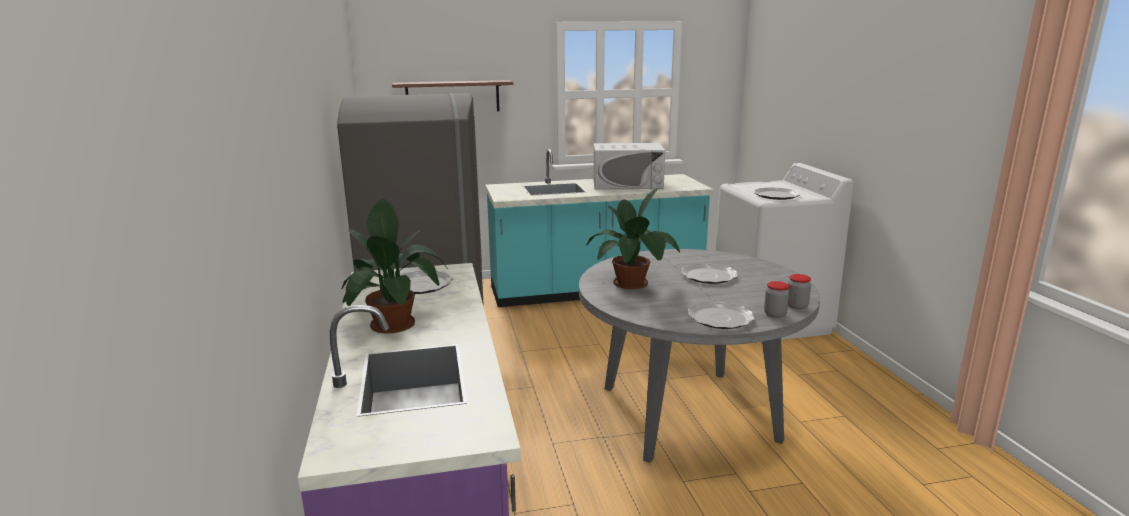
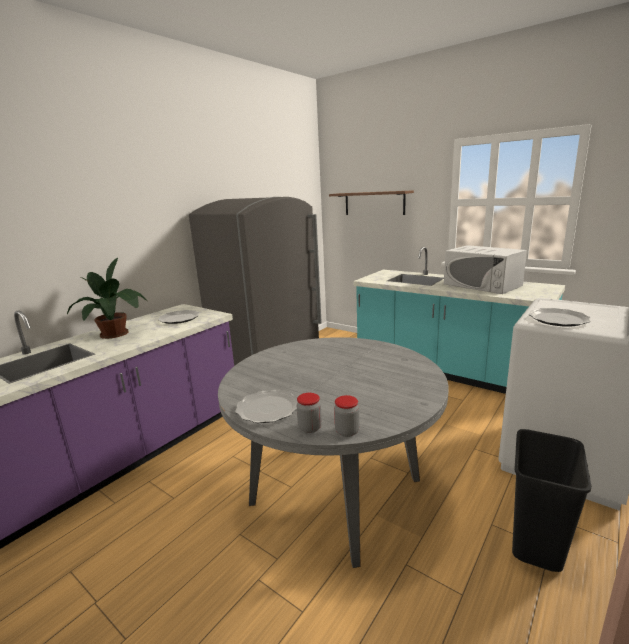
camera: 50 degrees right, 0 degrees up
potted plant [587,188,680,289] -> none
plate [681,263,738,284] -> none
none -> black trash can [512,429,591,572]

